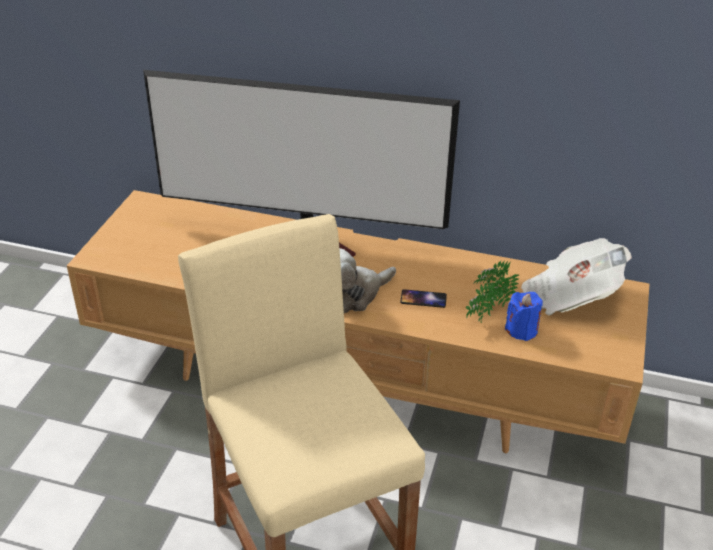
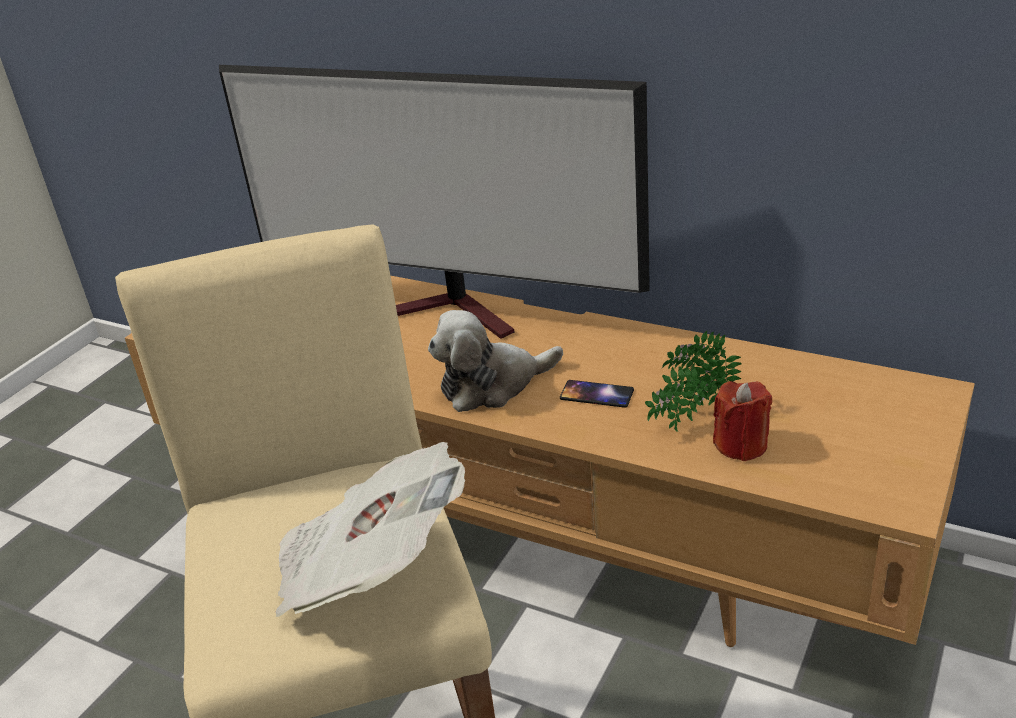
camera: 15 degrees right, 5 degrees down
blue candle [505,292,543,341] -> red candle [713,381,772,461]
newspaper [521,238,632,315] -> newspaper moved to [275,442,465,617]

